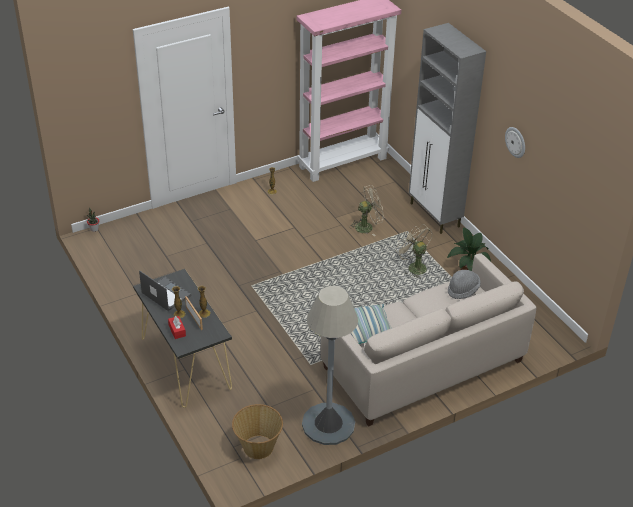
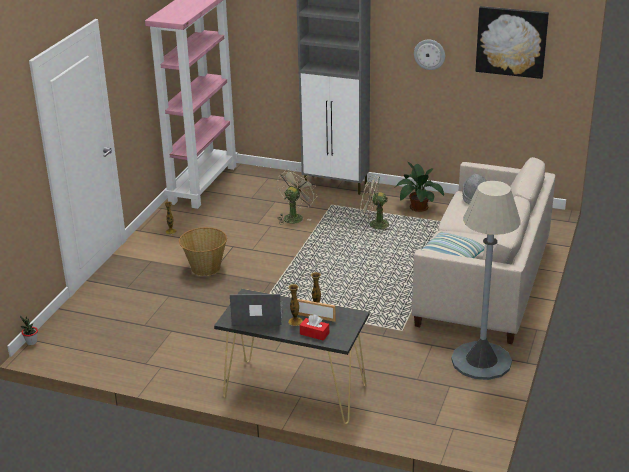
camera: 40 degrees left, 10 degrees down
basket [232,404,283,459] -> basket moved to [179,227,227,276]
none -> picture [475,6,549,79]

